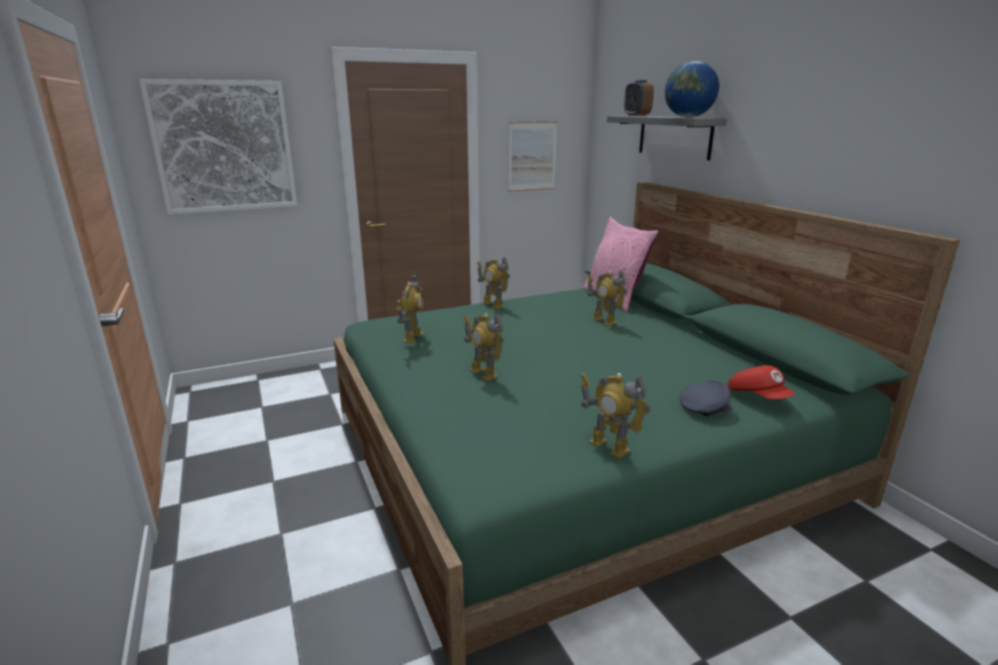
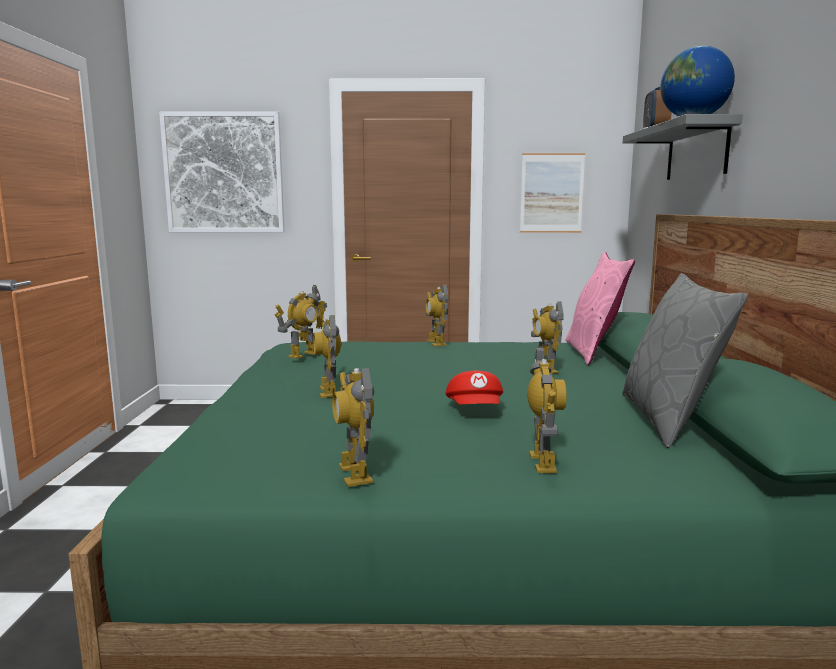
camera: 25 degrees right, 10 degrees down
grey cap [680,381,731,416] -> toy robot [527,346,567,473]
red cap [728,365,795,399] -> red cap moved to [445,371,503,404]
none -> grey pillow [622,273,748,448]

